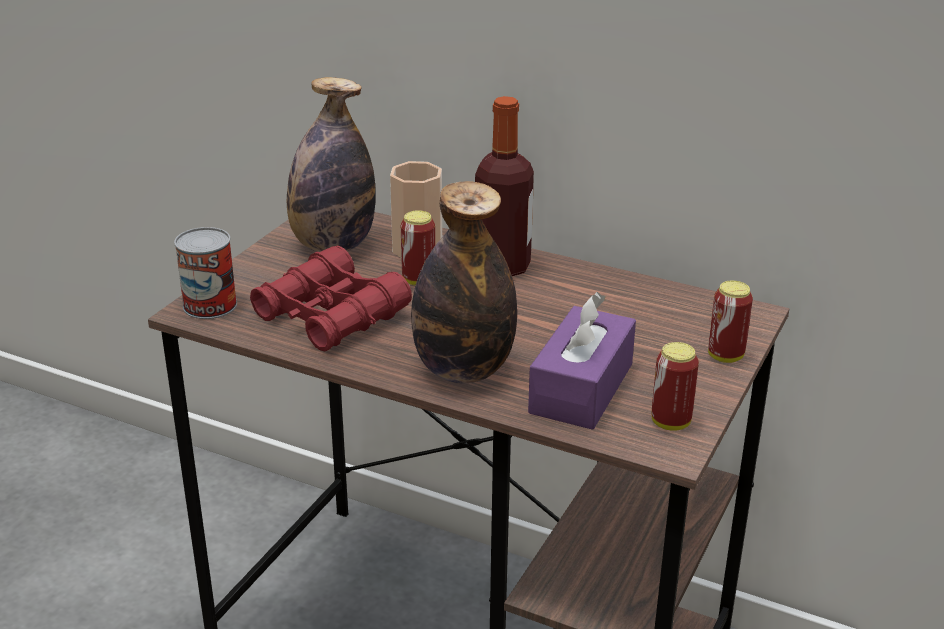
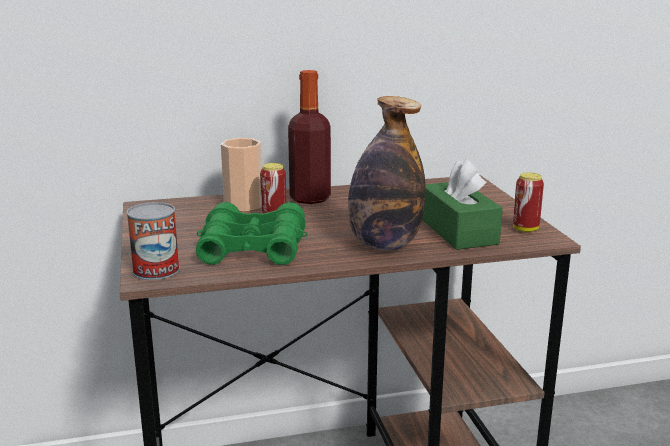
camera: 40 degrees left, 10 degrees down
red binoculars [250,246,412,351] -> green binoculars [196,202,307,265]
bottle [287,77,376,252] -> none
purple tissue box [528,292,636,430] -> green tissue box [422,159,503,250]
can [708,281,753,363] -> none

